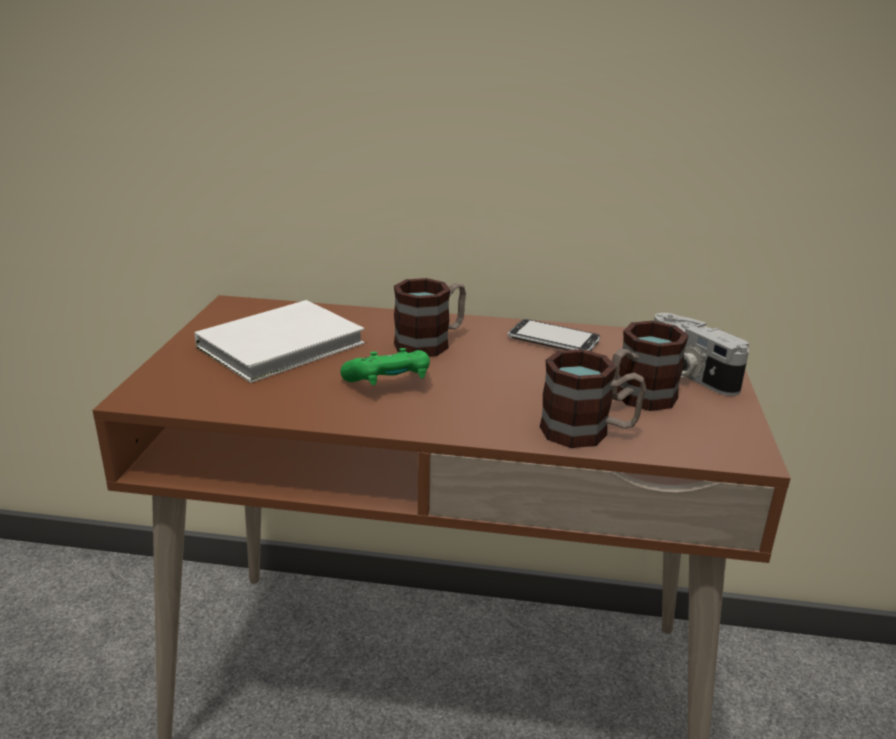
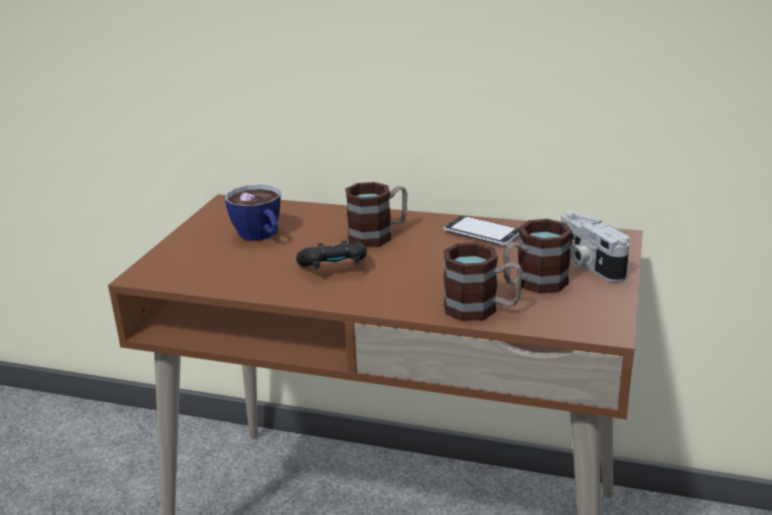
camera: 10 degrees right, 0 degrees up
white book [195,300,365,383] -> cup [225,184,281,241]
green game controller [340,348,430,385] -> black game controller [296,240,367,269]

